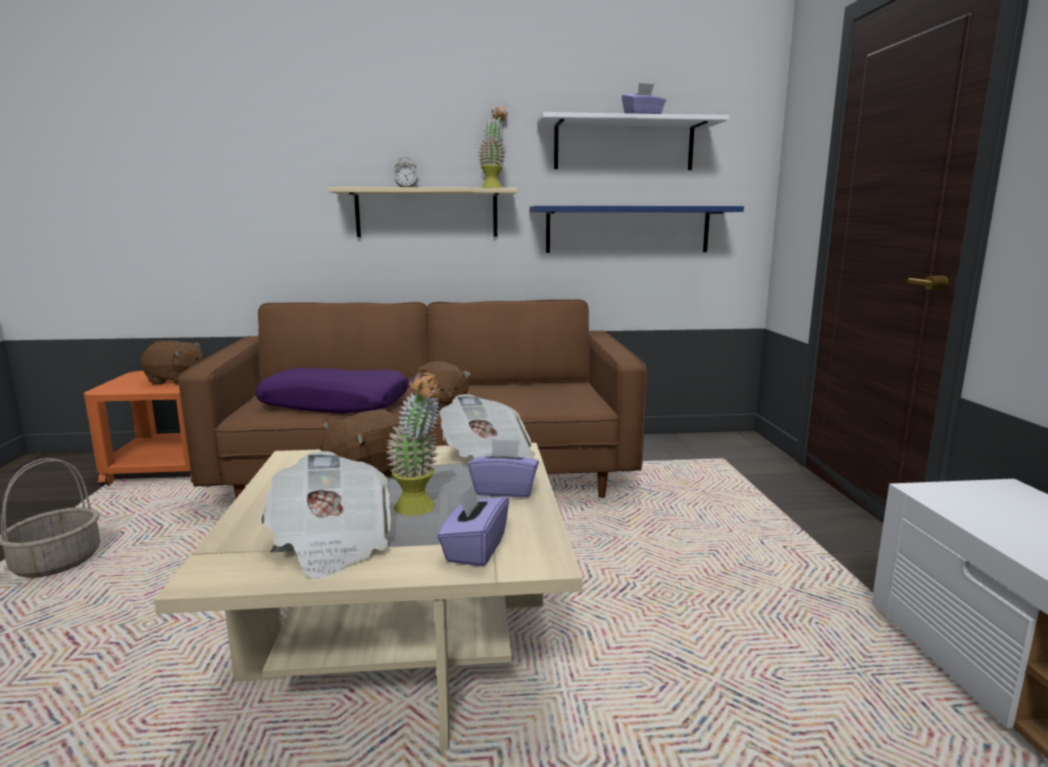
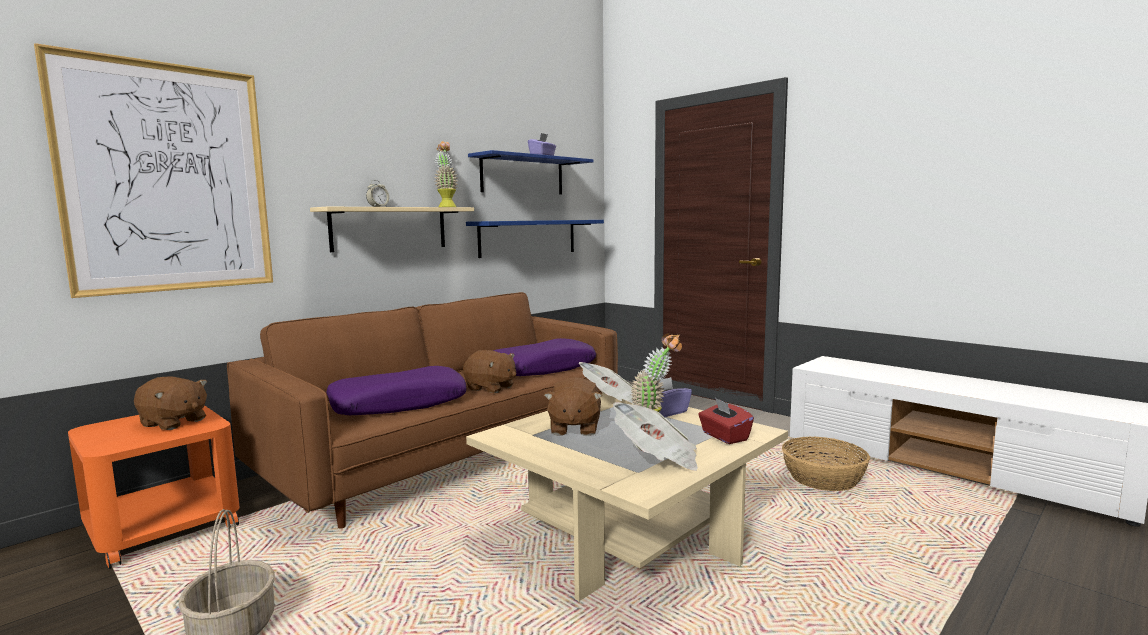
camera: 40 degrees left, 5 degrees down
brown plush toy [141,341,204,384] -> brown plush toy turned 60 degrees clockwise [134,376,207,430]
purple tissue box [437,484,509,567] -> red tissue box [698,398,754,444]
white shelf [537,112,729,170] -> blue shelf [468,150,594,194]
none -> picture [34,43,273,298]
none -> purple pillow [493,338,596,376]
none -> basket [782,437,870,491]

